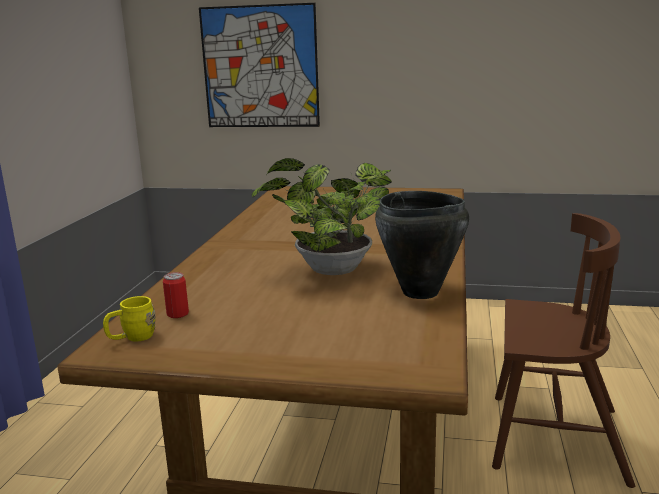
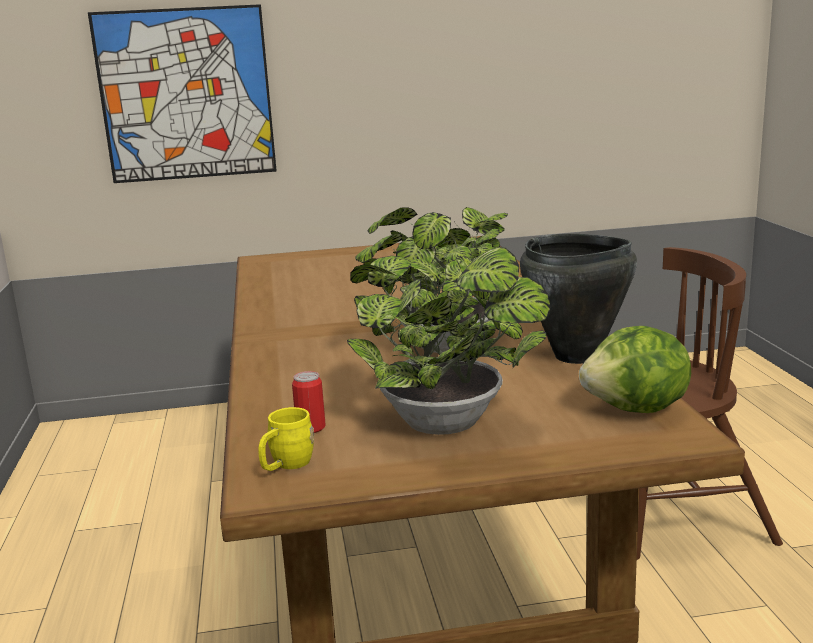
camera: 20 degrees left, 0 degrees up
none -> potted plant [347,247,550,435]
none -> lettuce [579,326,691,413]

